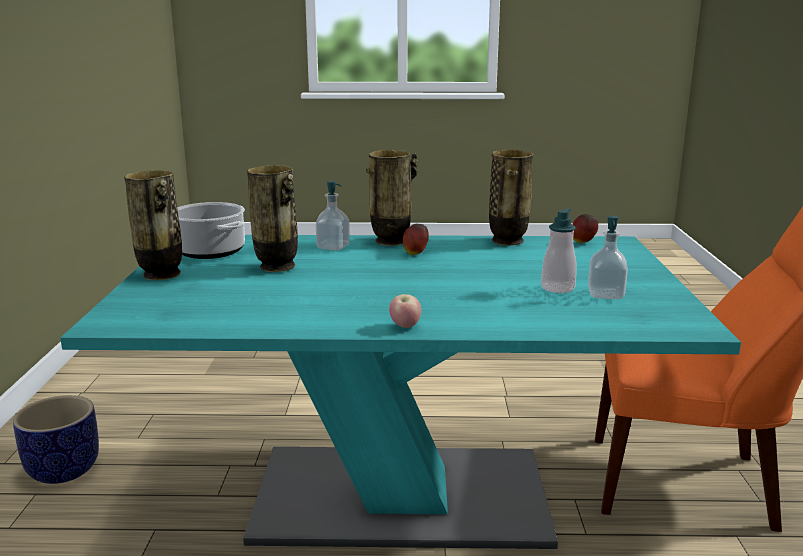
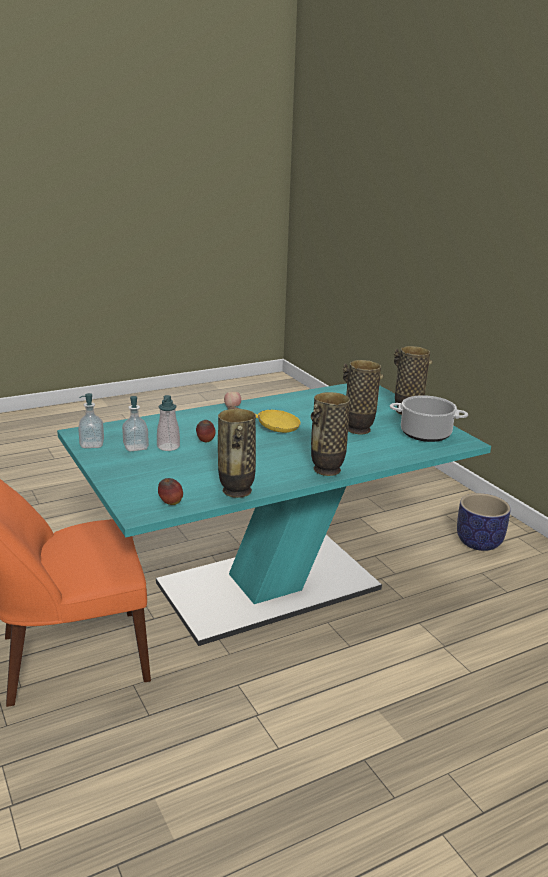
camera: 150 degrees right, 5 degrees up
soap dispenser [316,181,350,251] -> soap dispenser moved to [78,393,104,448]
apple [403,224,429,255] -> apple moved to [196,420,216,442]
none -> yellow frying pan [227,406,301,433]

